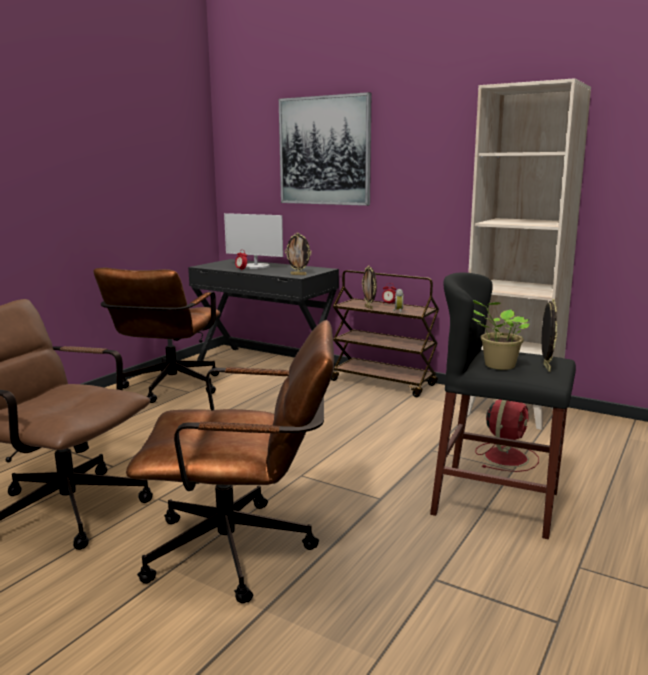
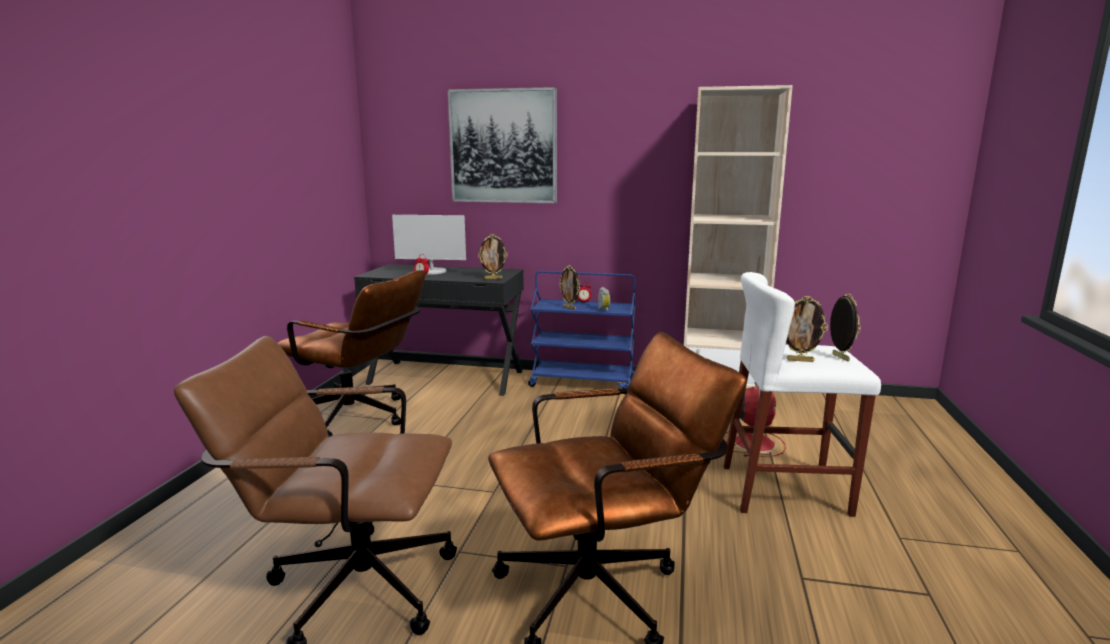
camera: 20 degrees left, 0 degrees up
brown office chair [93,268,220,403] -> brown office chair turned 60 degrees counterclockwise [277,270,425,437]
brown cart [331,270,439,397] -> blue cart [528,271,636,389]
black stool [430,272,576,539] -> white stool [723,272,881,517]
potted plant [473,300,530,370] -> picture frame [786,296,828,362]

